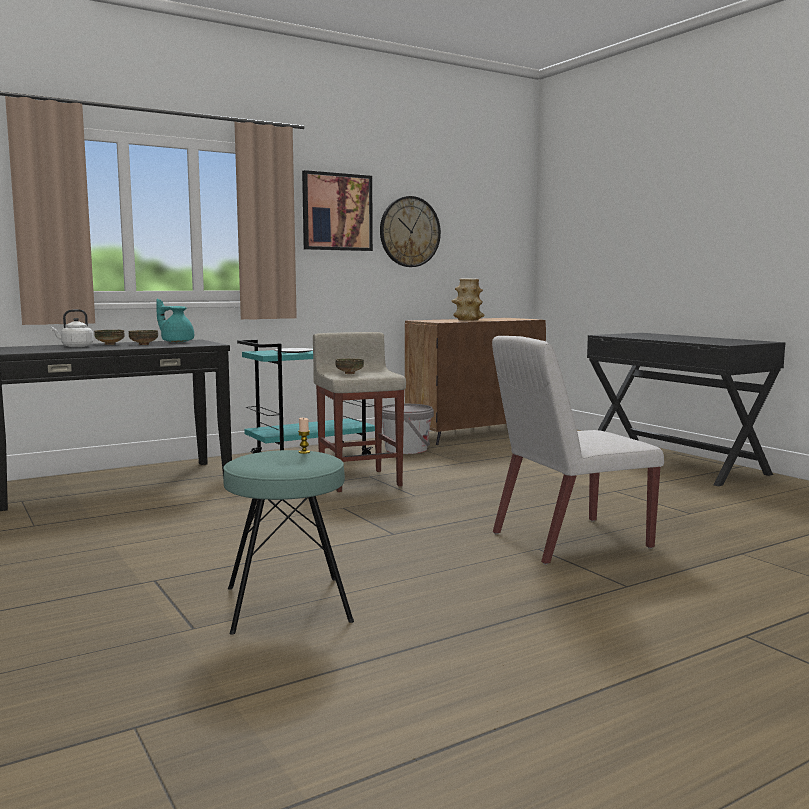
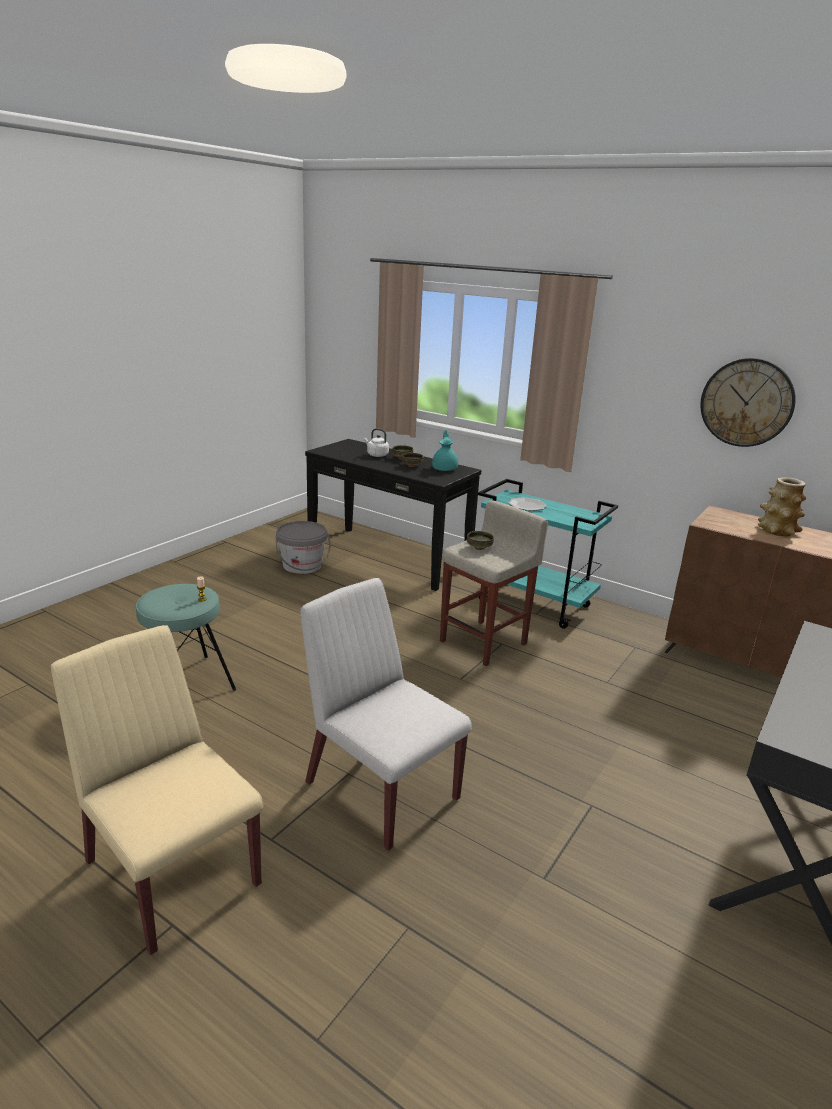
camera: 65 degrees right, 15 degrees up
picture [302,170,373,251] -> none
grey bucket [382,404,434,454] -> grey bucket moved to [276,521,331,574]
none -> beige chair [51,625,264,955]

